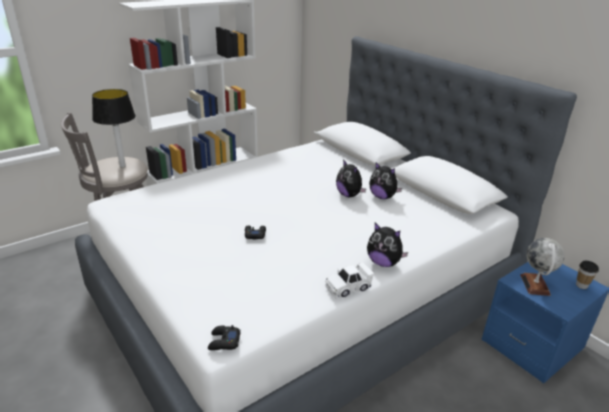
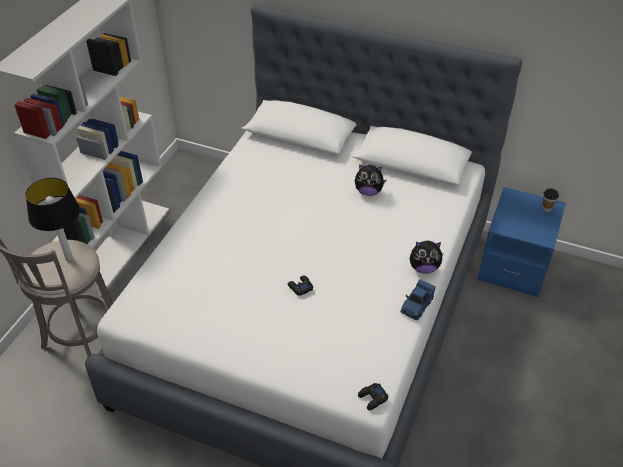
camera: 30 degrees left, 15 degrees up
white toy car [325,262,374,298] -> blue toy car [400,279,436,320]
plush toy [336,159,366,197] -> none
globe [520,238,565,296] -> none

